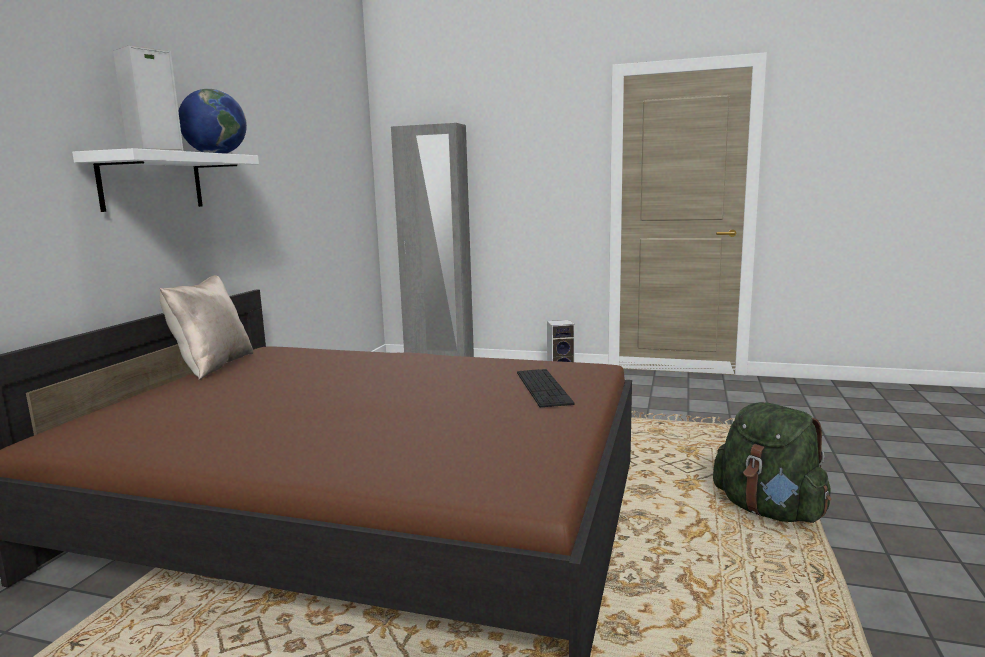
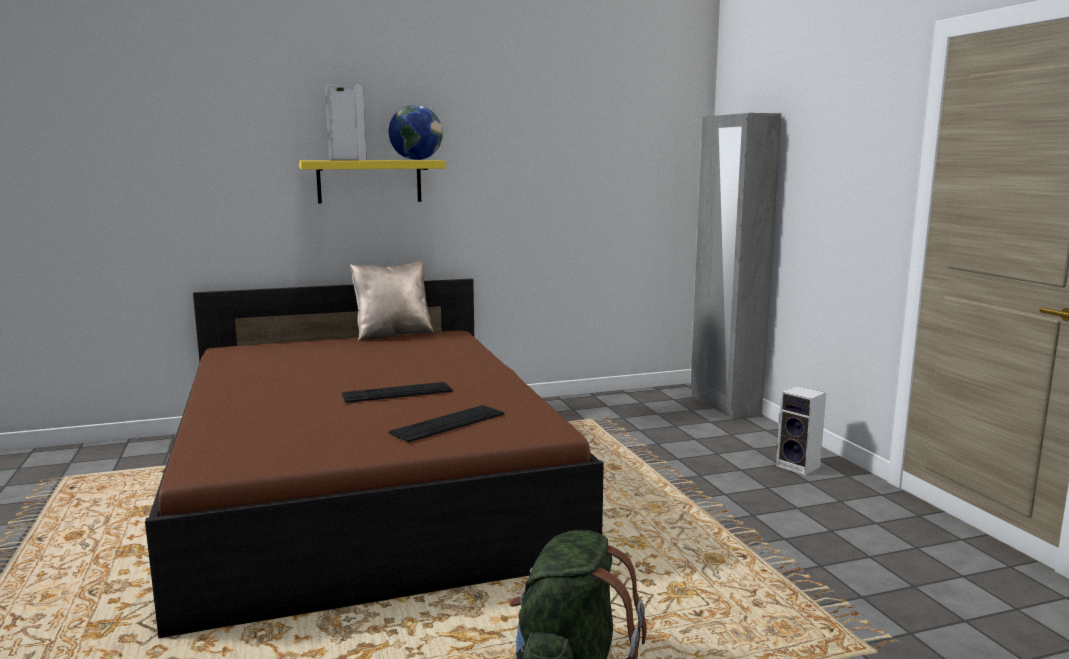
camera: 55 degrees right, 0 degrees up
white shelf [72,148,259,212] -> yellow shelf [299,160,446,204]
none -> keyboard [342,382,453,403]

